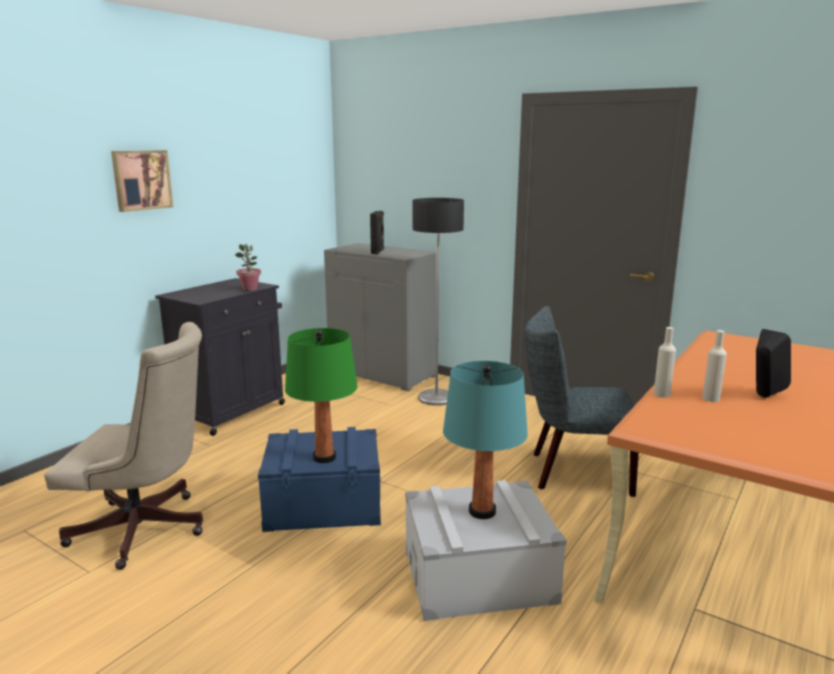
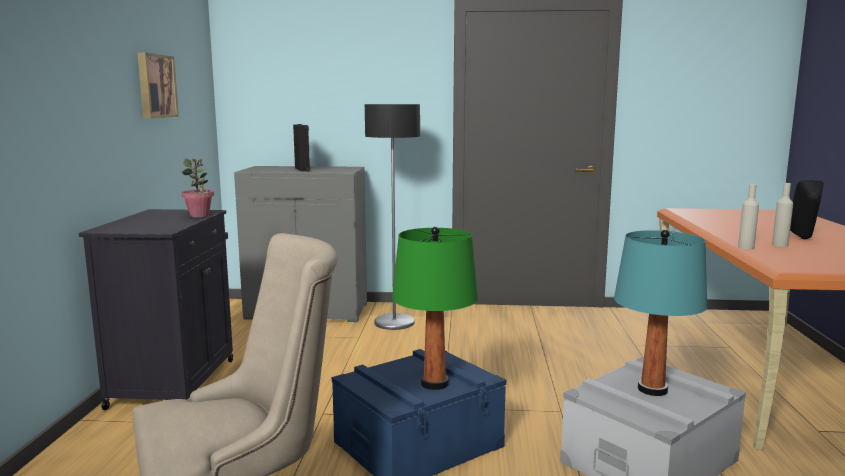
camera: 30 degrees left, 5 degrees down
picture [111,150,173,212] -> picture moved to [137,52,179,118]
grey chair [525,306,639,497] -> none

